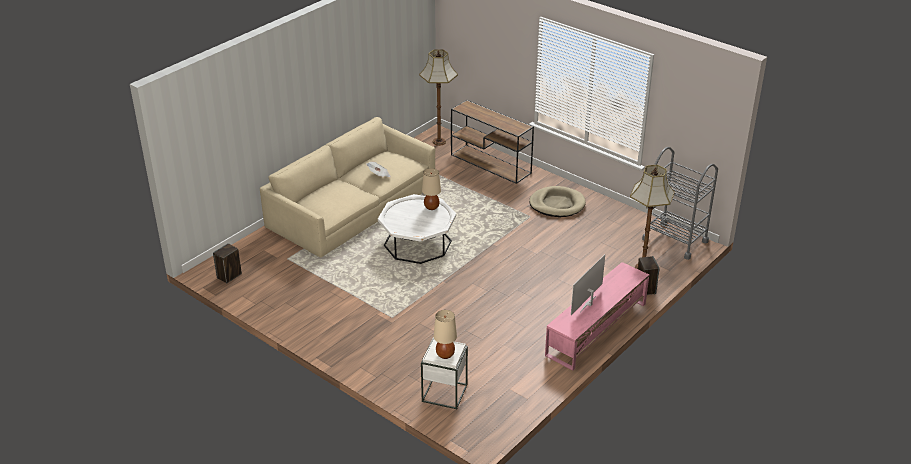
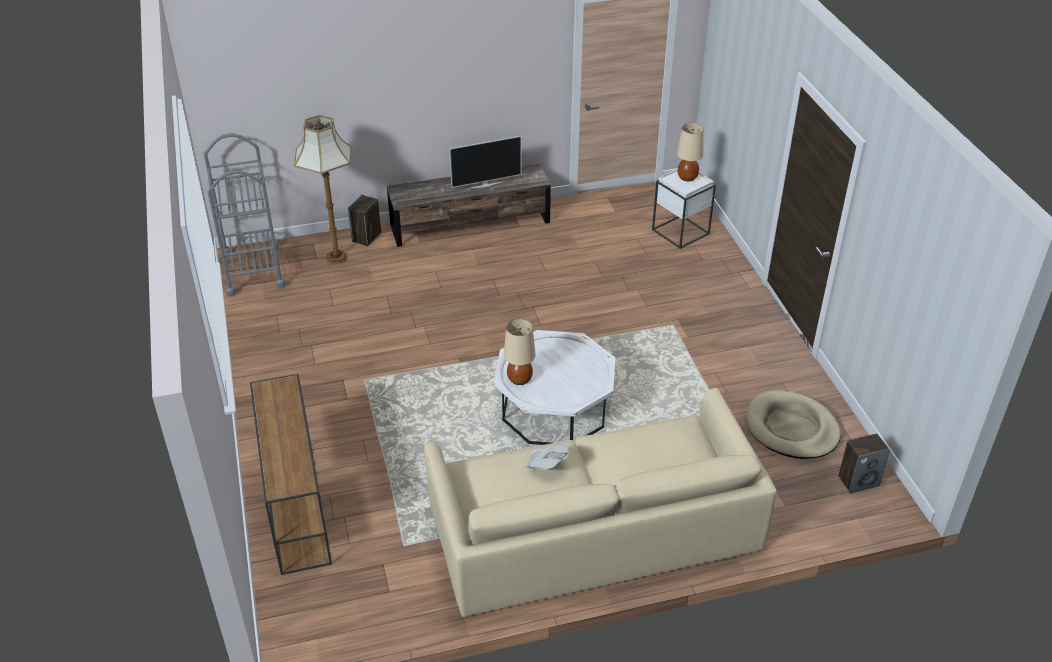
camera: 145 degrees left, 5 degrees up
floor lamp [419,49,458,146] -> none
beige dog bed [529,186,586,217] -> beige dog bed moved to [746,390,841,459]
pink tv stand [545,262,649,371] -> brown tv stand [387,164,551,247]

